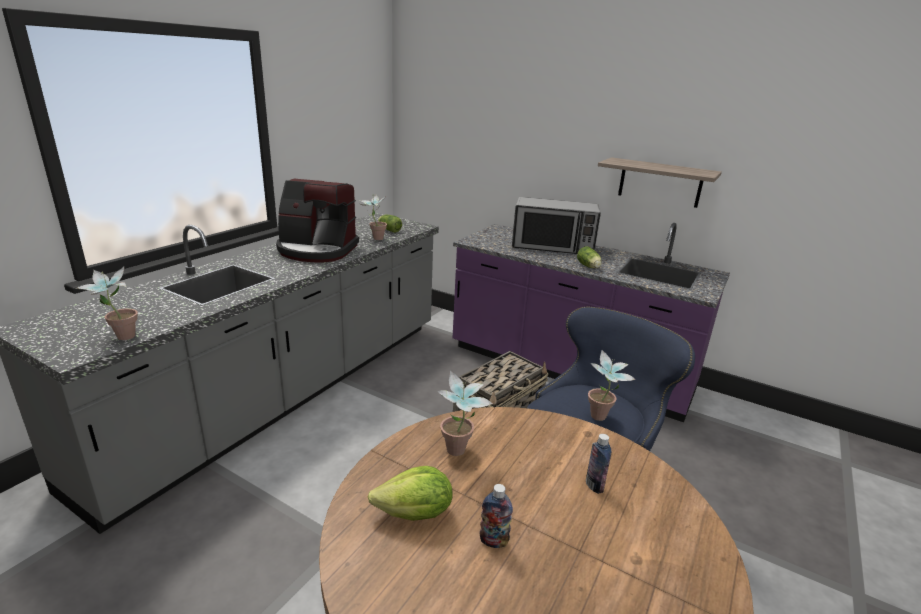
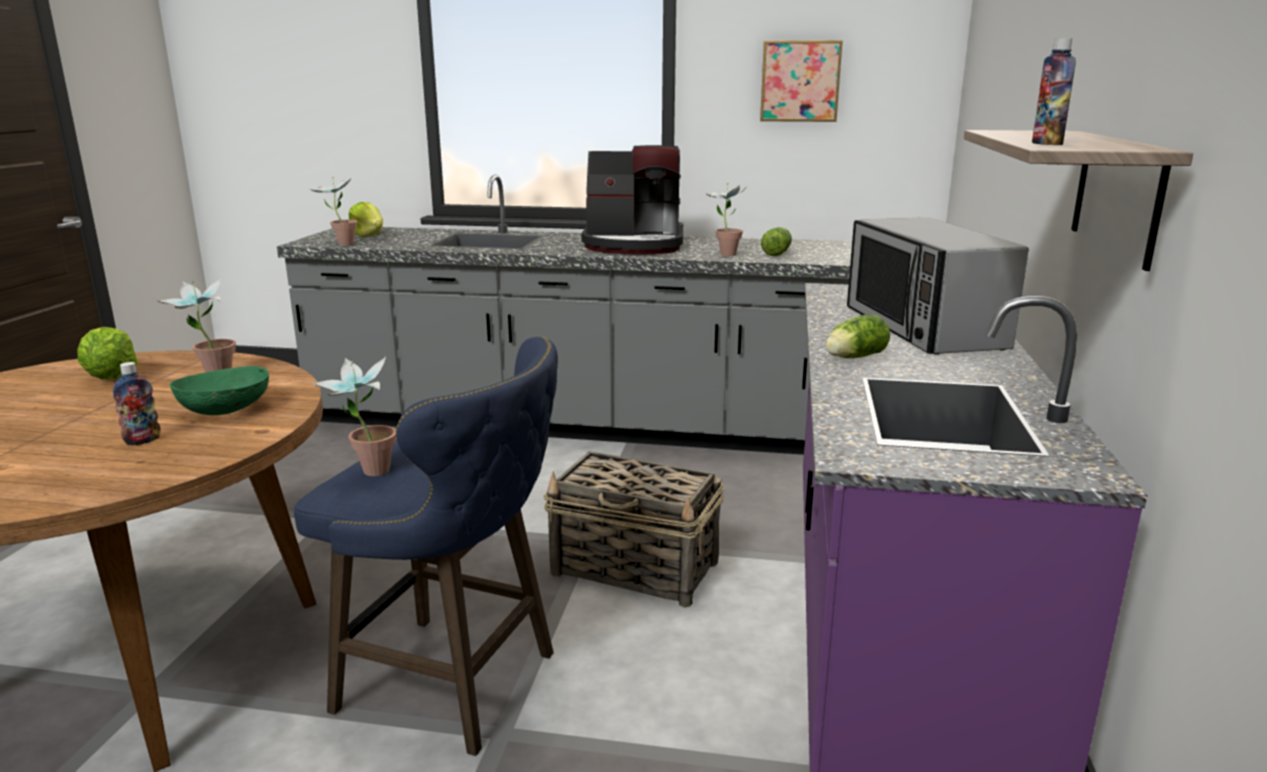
camera: 70 degrees right, 5 degrees down
coffee machine [276,179,359,263] -> coffee machine turned 75 degrees counterclockwise [581,145,683,254]
bottle [480,484,513,548] -> bottle moved to [1032,38,1076,145]
none -> green bowl [170,366,269,415]
none -> lettuce [349,202,383,237]
none -> picture [760,40,843,122]

